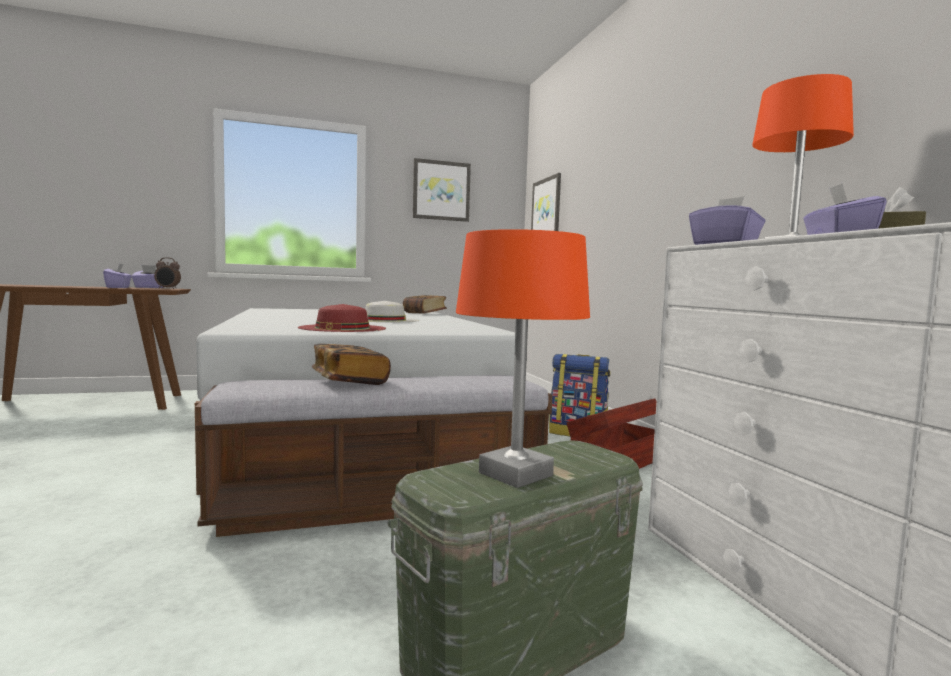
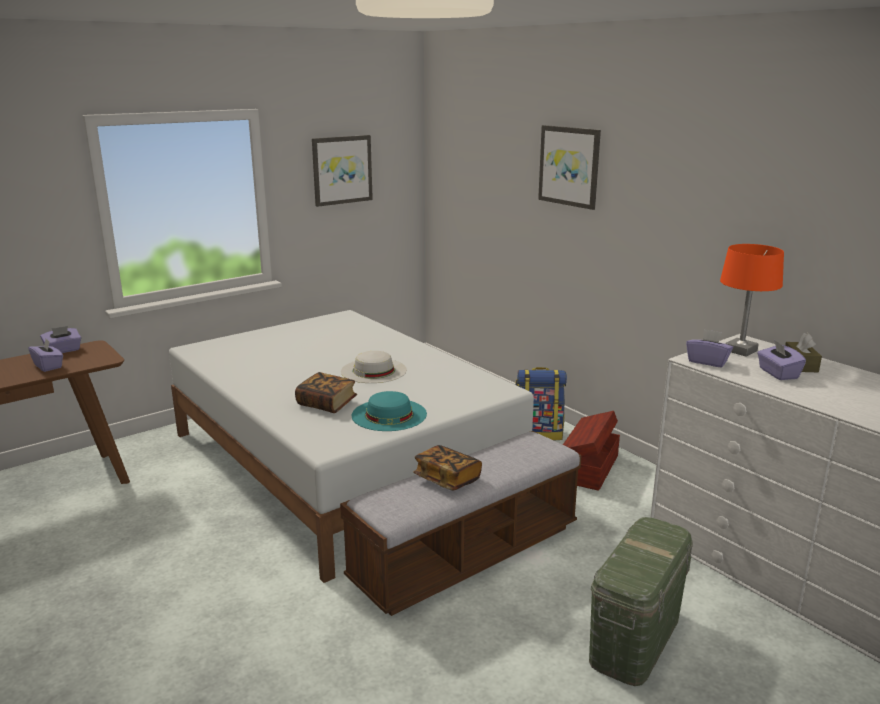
camera: 20 degrees left, 15 degrees up
alarm clock [154,257,181,289] -> none
red hat [298,304,386,332] -> turquoise hat [352,391,427,431]
book [403,295,447,314] -> book moved to [295,372,357,413]
orange table lamp [456,229,590,488] -> none
picture [531,173,561,231] -> picture moved to [538,125,601,210]

